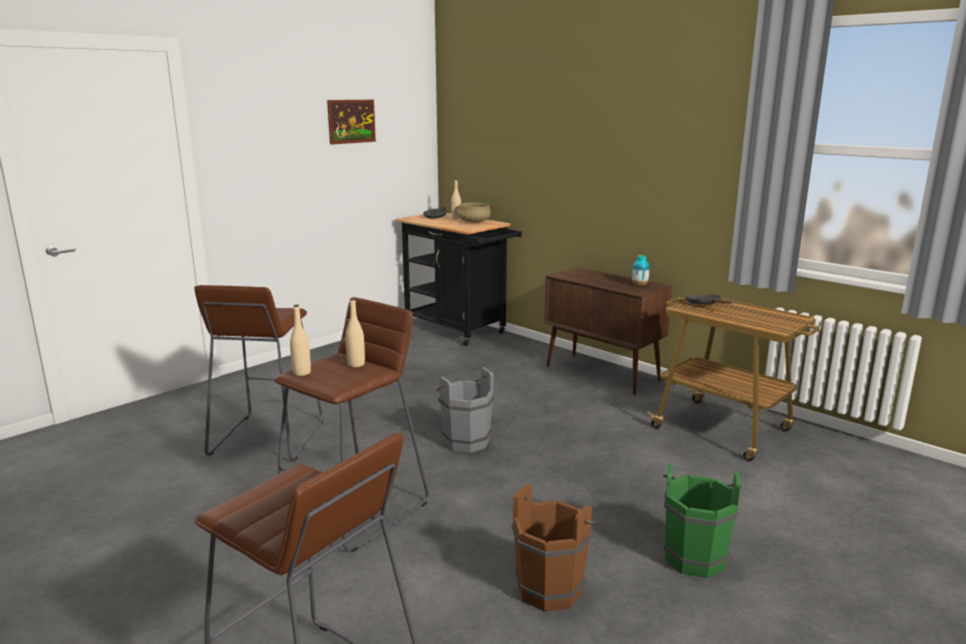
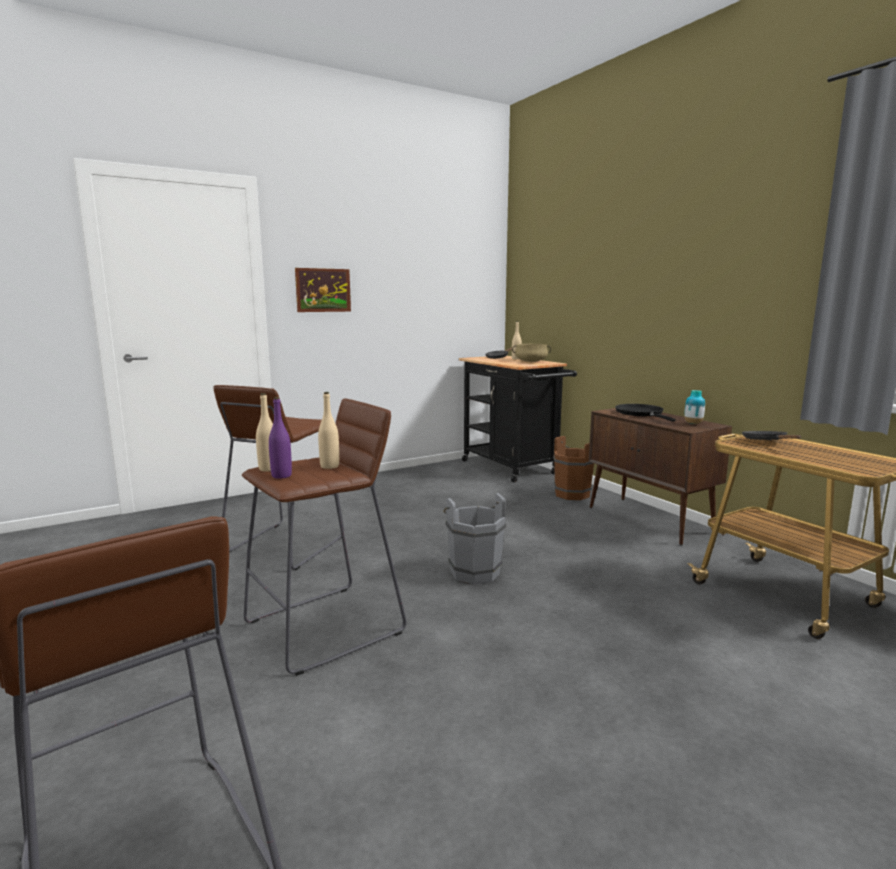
camera: 15 degrees right, 5 degrees down
picture [327,100,376,145] -> picture moved to [295,268,351,312]
brown bucket [512,484,596,611] -> brown bucket moved to [553,436,594,500]
green bucket [663,463,744,578] -> none
none -> purple bottle [269,397,292,479]
none -> black frying pan [615,404,676,422]

